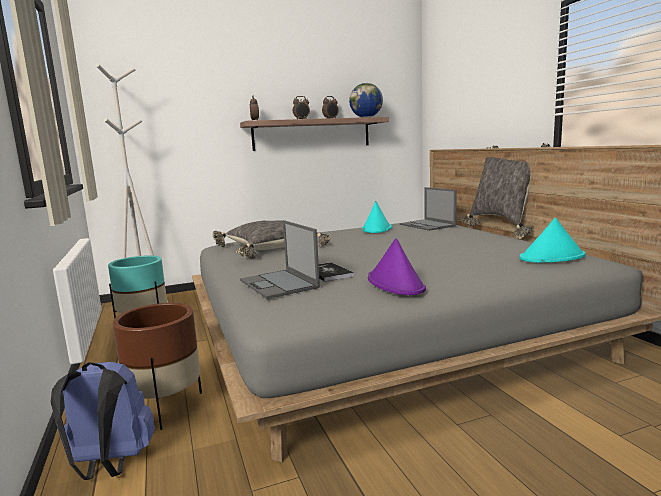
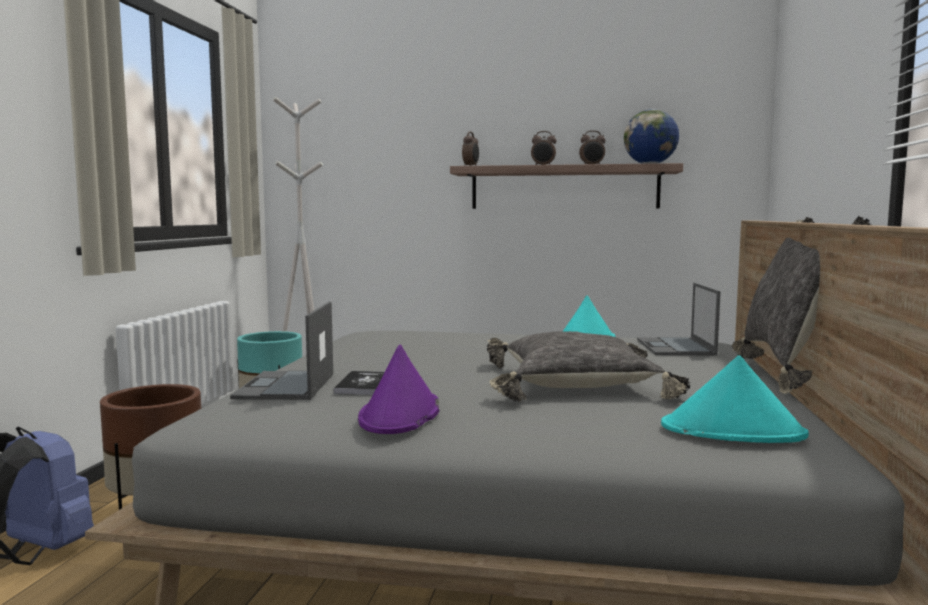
camera: 30 degrees right, 5 degrees down
pillow [212,220,331,259] -> pillow moved to [487,331,691,402]

